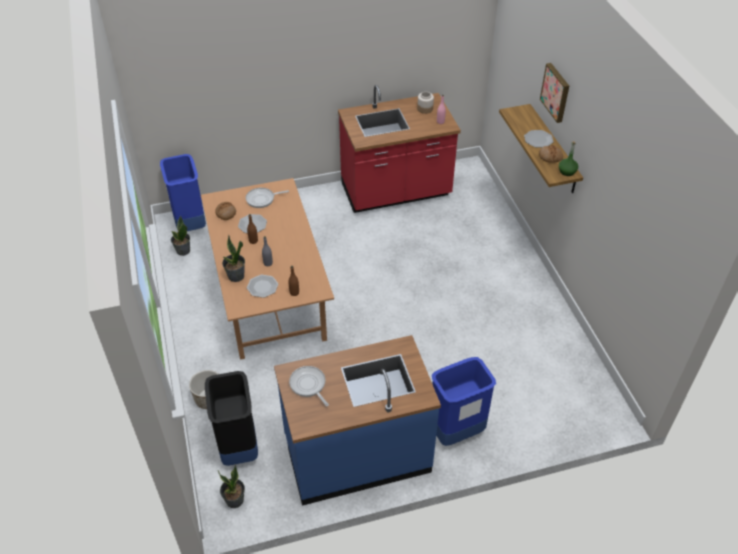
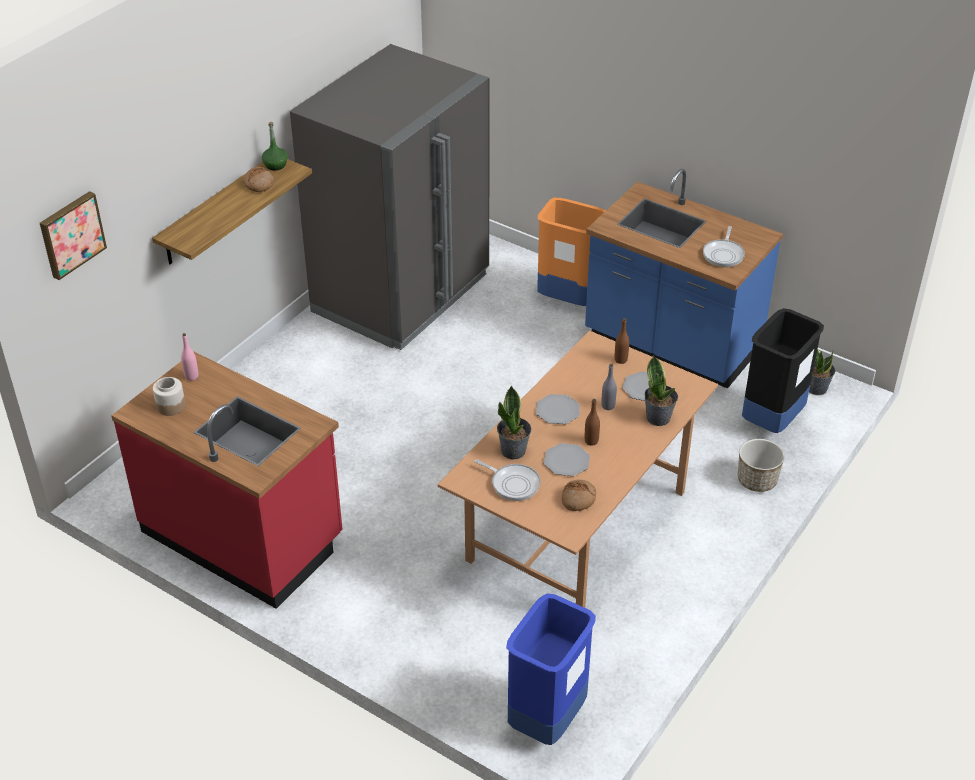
camera: 130 degrees left, 5 degrees down
potted plant [171,216,190,256] -> potted plant moved to [497,385,531,459]
blue trash can [432,357,496,446] -> orange trash can [537,198,606,306]
plate [524,130,554,148] -> plate moved to [536,394,580,424]
picture [540,63,569,123] -> picture moved to [40,191,107,280]
none -> grey fridge [290,44,489,350]

